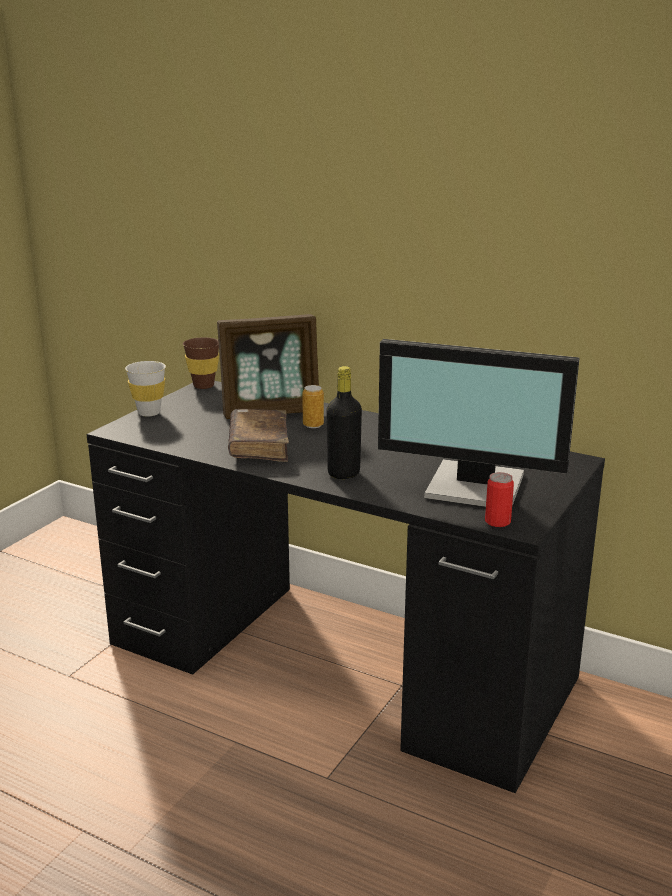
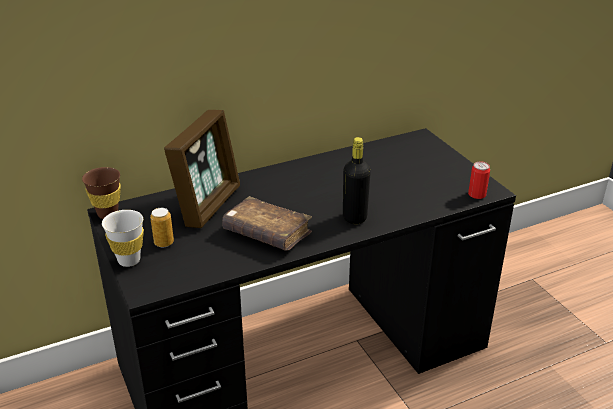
camera: 55 degrees left, 10 degrees up
can [302,385,324,428] -> can moved to [150,208,174,247]
monitor [378,339,580,507] -> none

